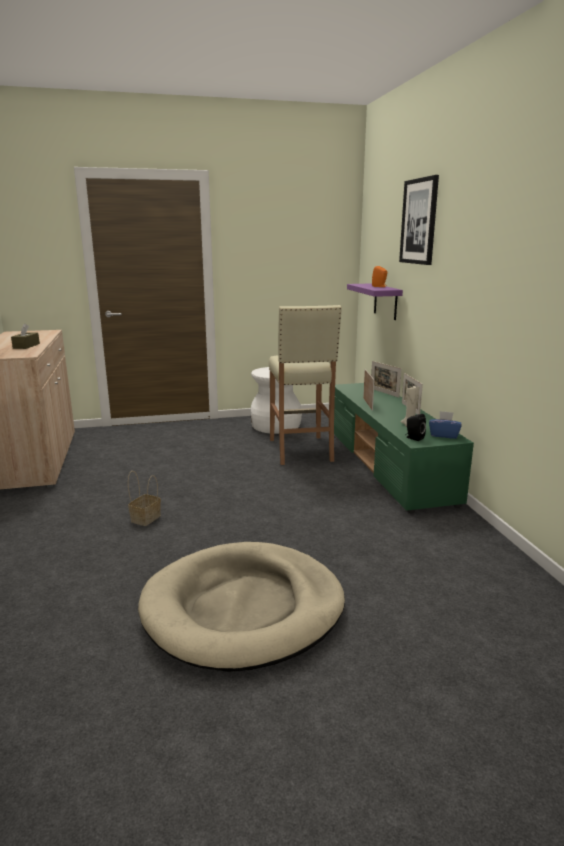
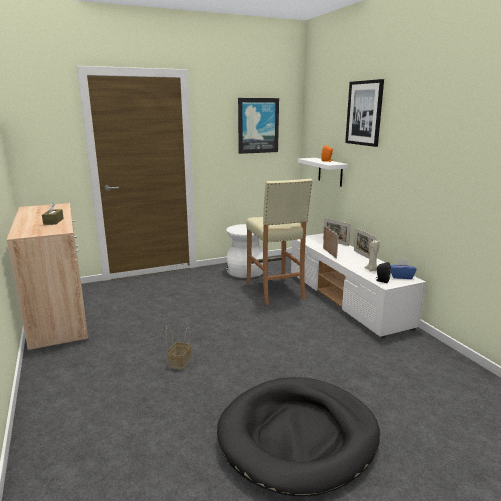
camera: 10 degrees left, 0 degrees up
beige dog bed [138,542,345,672] -> black dog bed [217,377,380,496]
green tv stand [334,383,474,513] -> white tv stand [291,234,426,338]
purple shelf [347,283,403,320] -> white shelf [298,158,348,187]
none -> picture [238,98,279,154]

